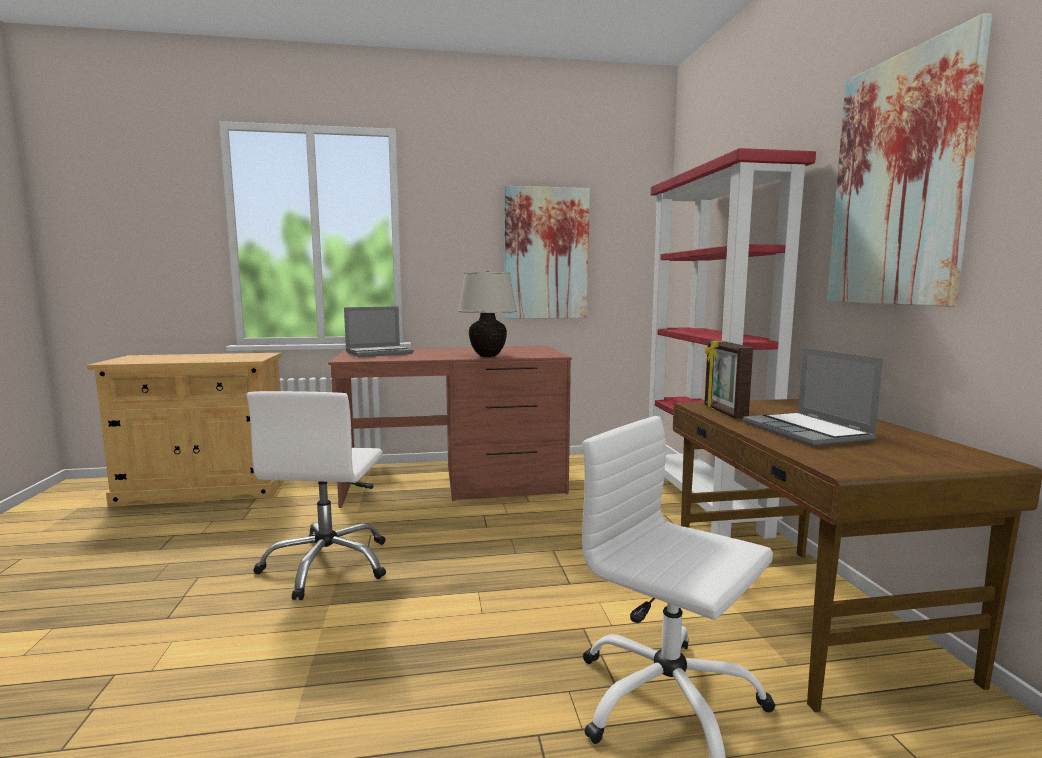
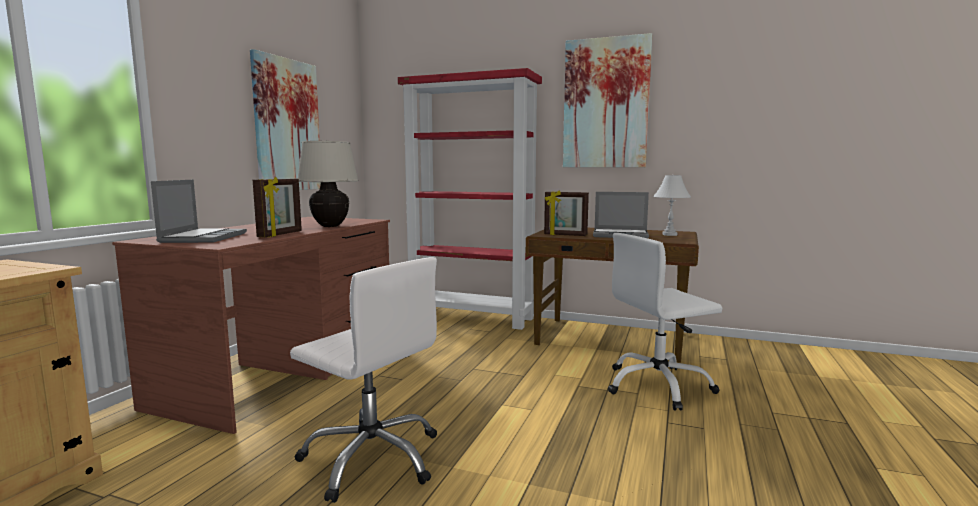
camera: 60 degrees left, 0 degrees up
none -> picture frame [253,177,302,237]
none -> white table lamp [653,175,691,236]

